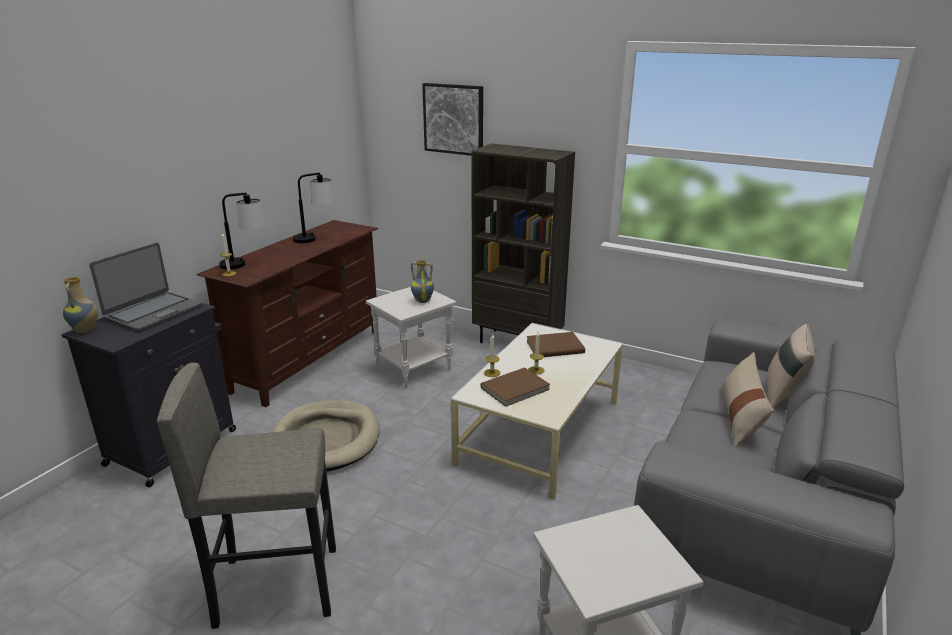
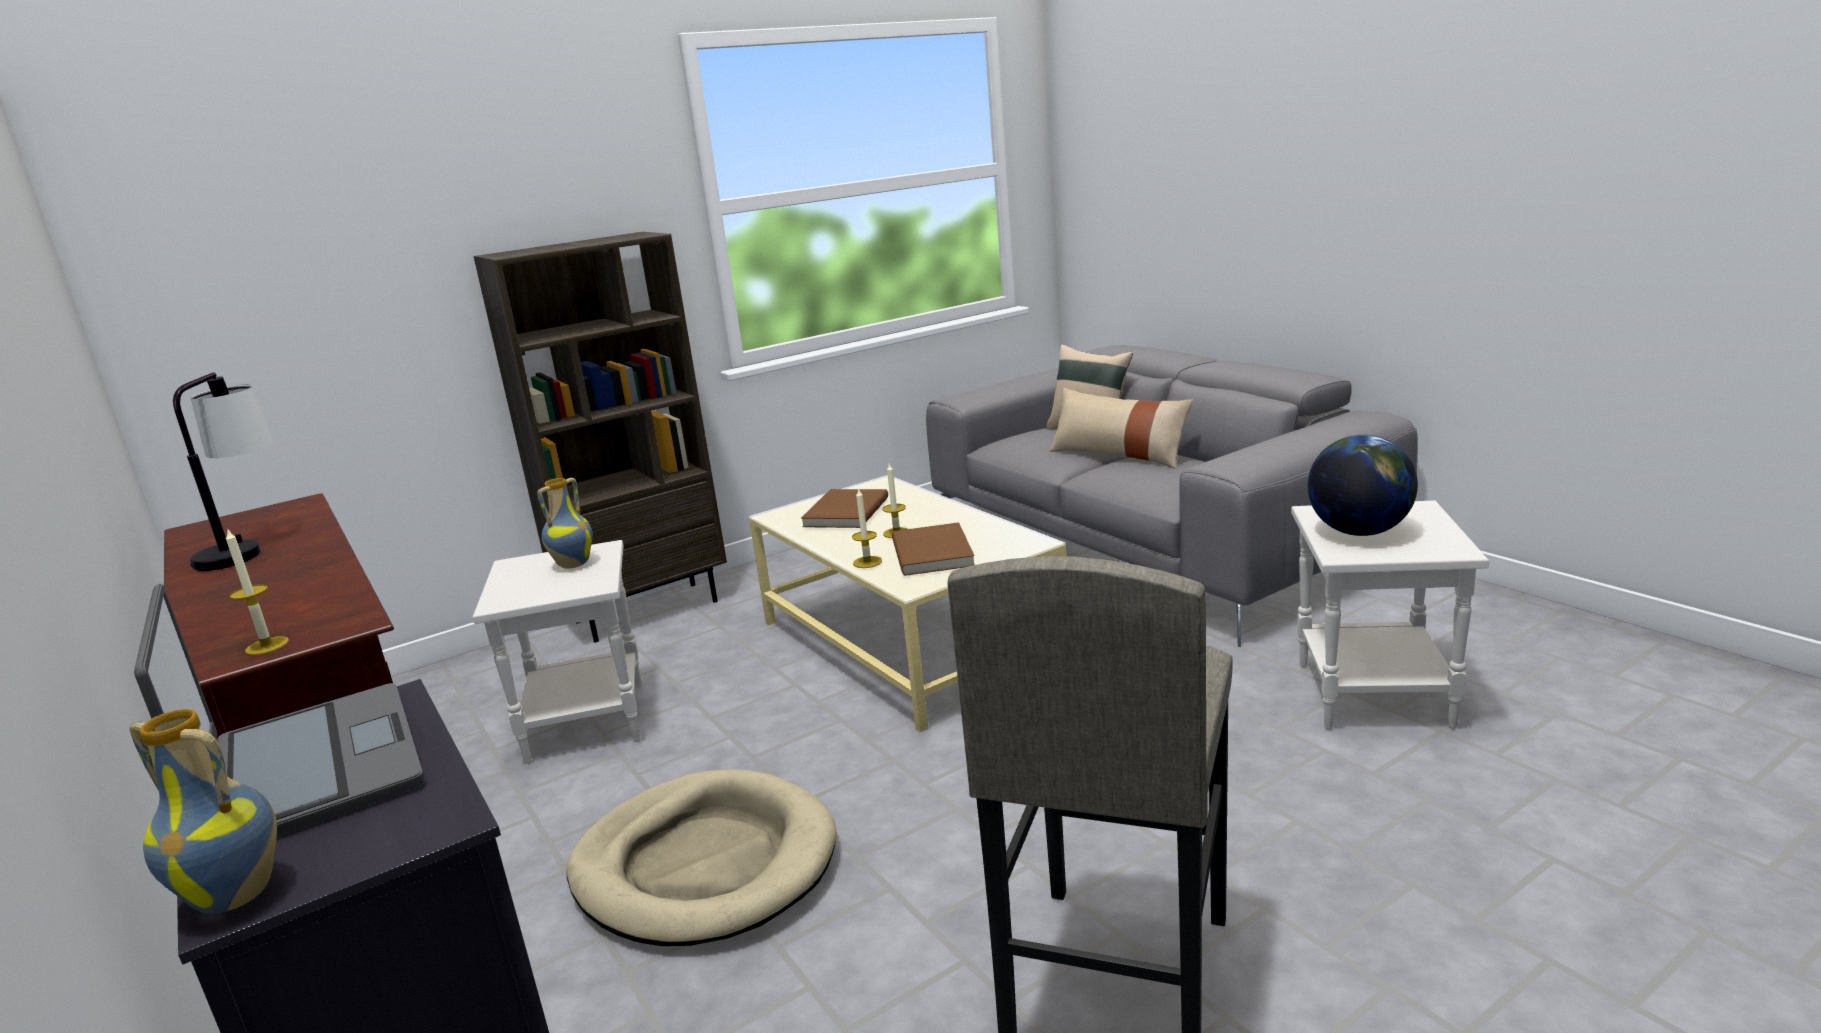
camera: 60 degrees left, 5 degrees down
table lamp [219,193,266,270] -> none
picture [422,83,483,156] -> none
none -> globe [1308,435,1418,536]

